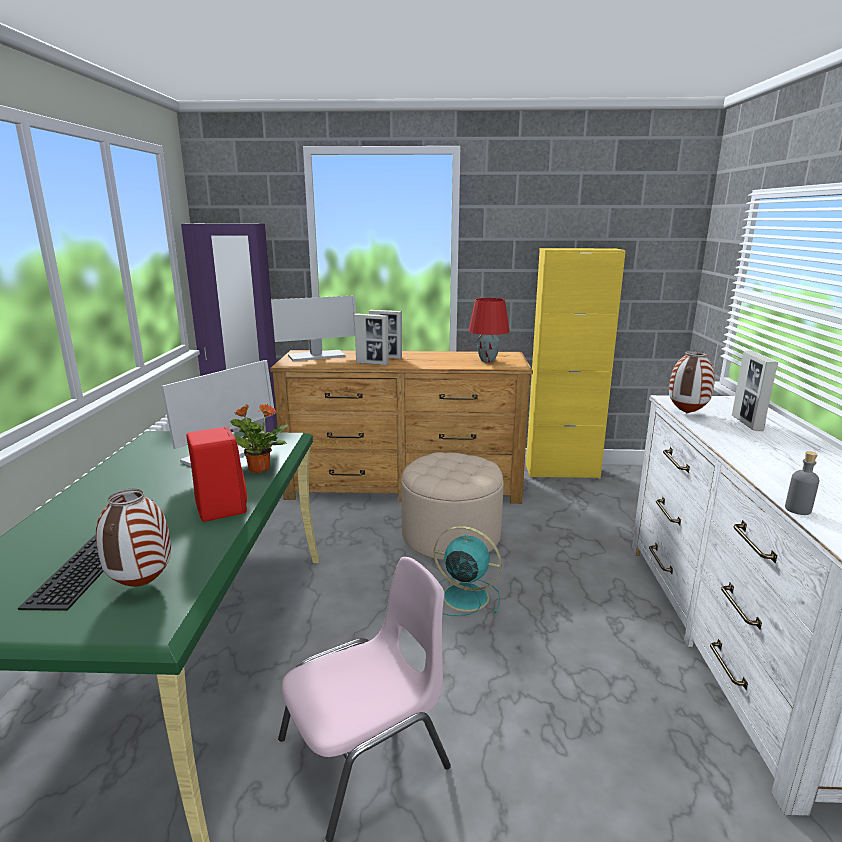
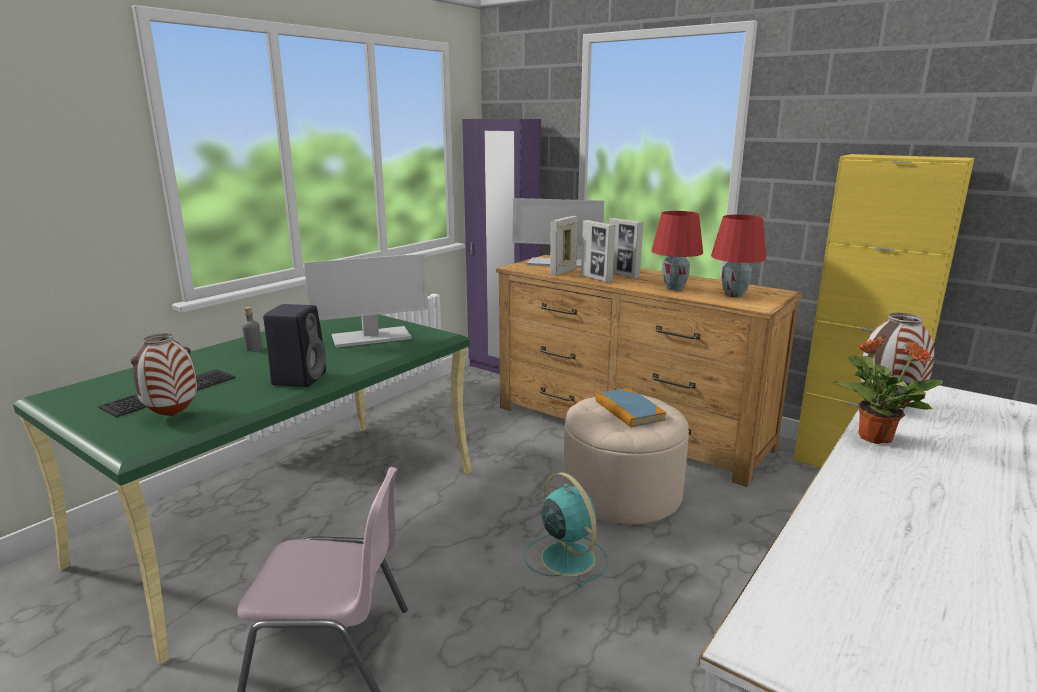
camera: 35 degrees right, 0 degrees up
red speaker [186,427,247,522] -> black speaker [263,304,326,387]
potted plant [230,404,288,473] -> potted plant moved to [832,337,943,444]
picture frame [732,351,778,431] -> picture frame moved to [550,216,578,276]
grey bottle [785,451,819,515] -> grey bottle moved to [242,307,262,351]
none -> book [596,388,666,427]
none -> red table lamp [651,211,703,290]

